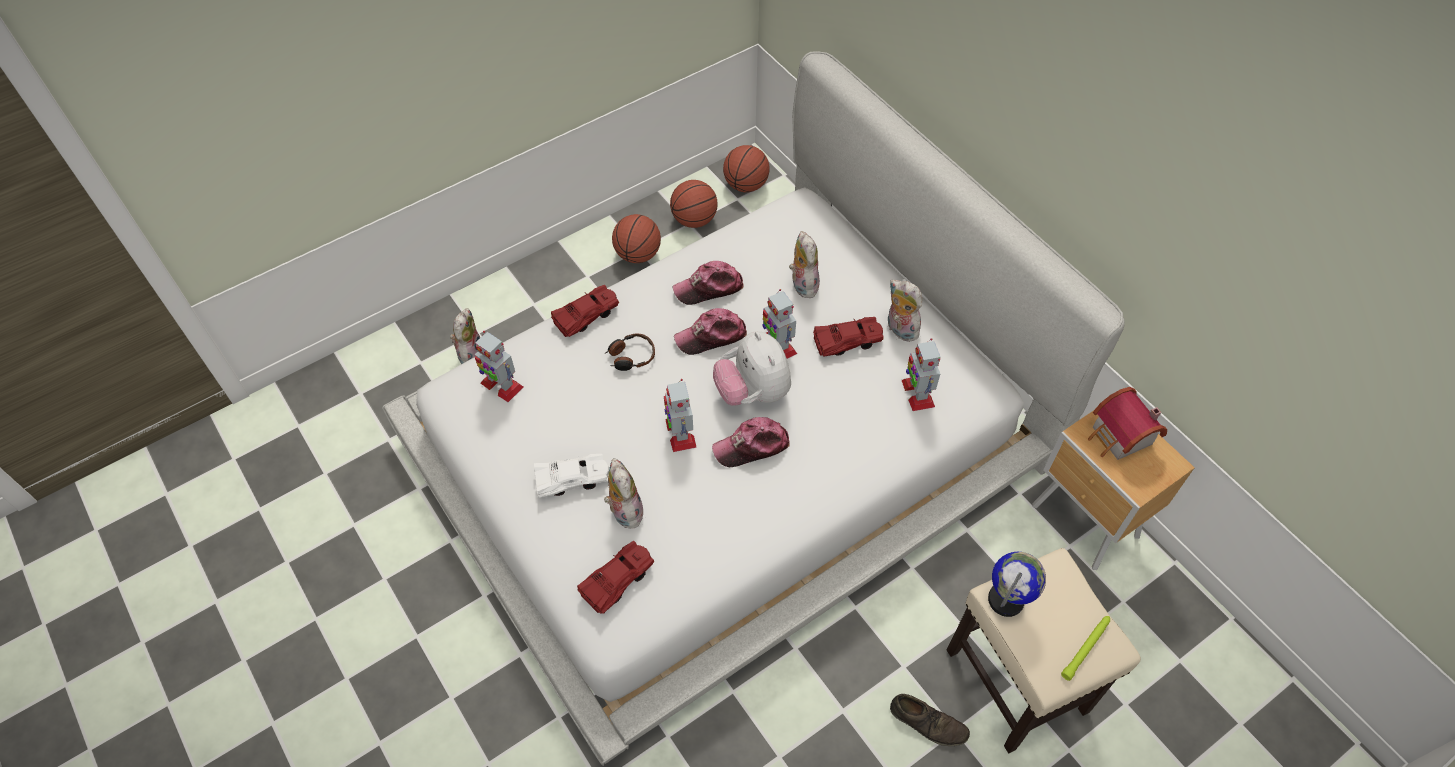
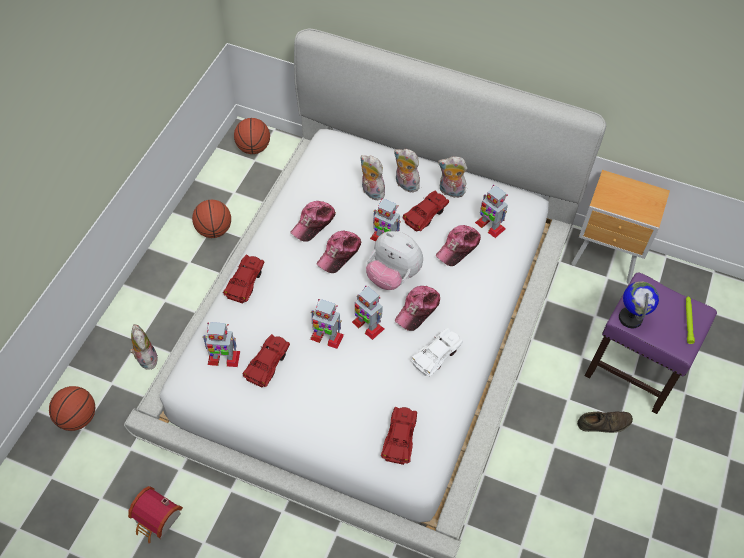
camera: 35 degrees left, 0 degrees up
white toy car [534,454,609,498] -> white toy car moved to [411,328,463,376]
plush toy [604,458,643,528] -> plush toy moved to [394,149,420,192]
headphones [606,333,655,371] -> none
basketball [670,180,718,228] -> basketball moved to [49,386,95,431]
beige stool [947,548,1141,754] -> purple stool [585,273,717,414]
toy house [1088,387,1167,460] -> toy house moved to [128,486,183,544]
none -> red toy car [242,334,290,388]
none -> toy robot [310,299,344,349]
none -> cap [436,225,481,266]

